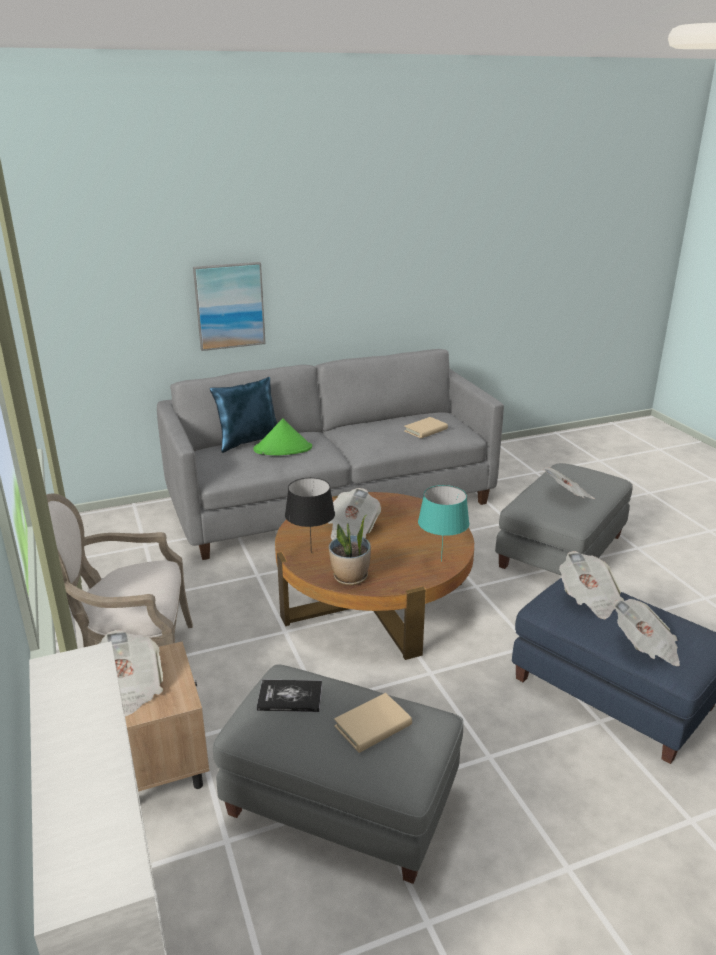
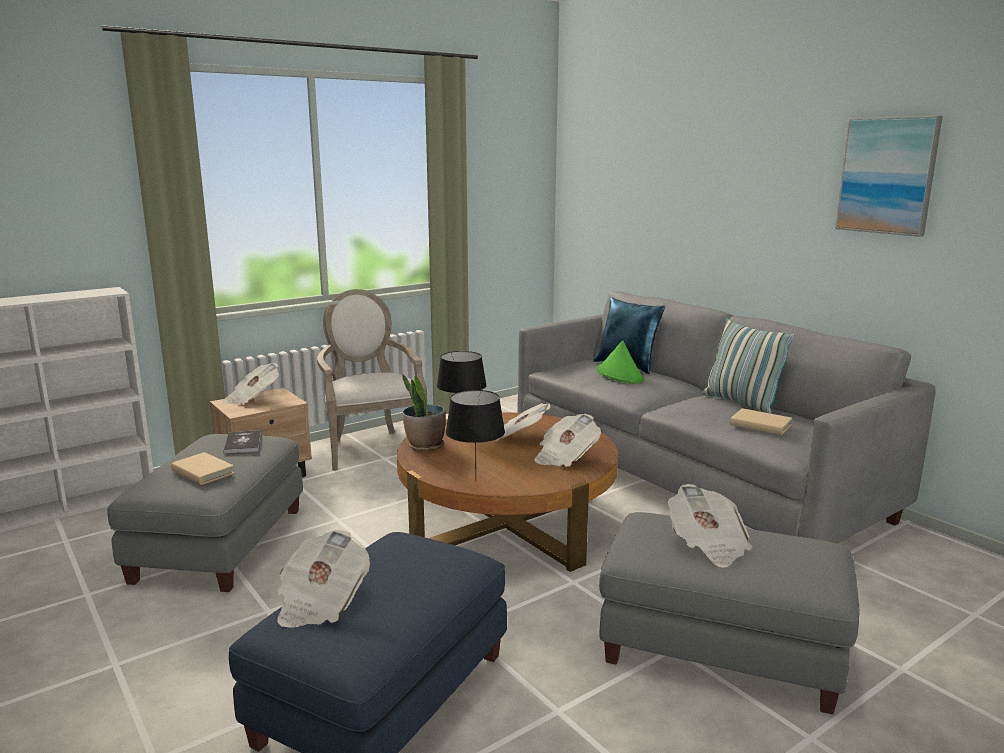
camera: 75 degrees right, 10 degrees down
picture [193,262,266,351] -> picture moved to [835,116,942,237]
turquoise table lamp [418,485,469,562] -> black table lamp [446,390,505,480]
newspaper [559,551,624,619] -> newspaper moved to [534,414,601,467]
none -> pillow [702,318,795,414]

